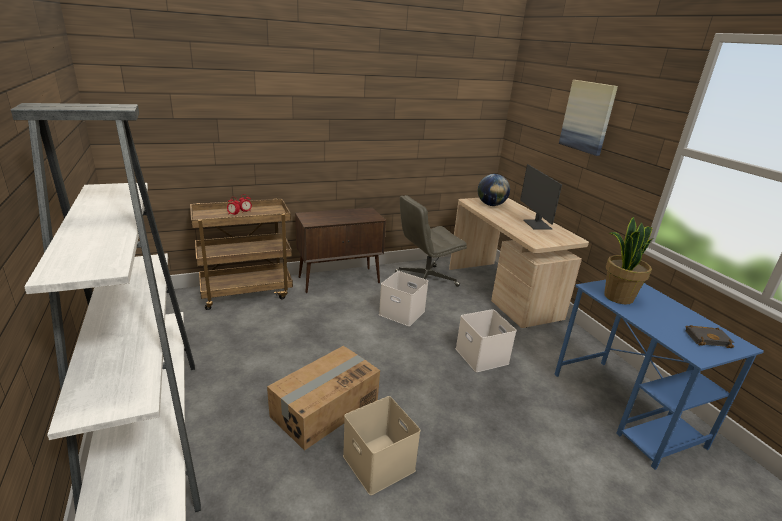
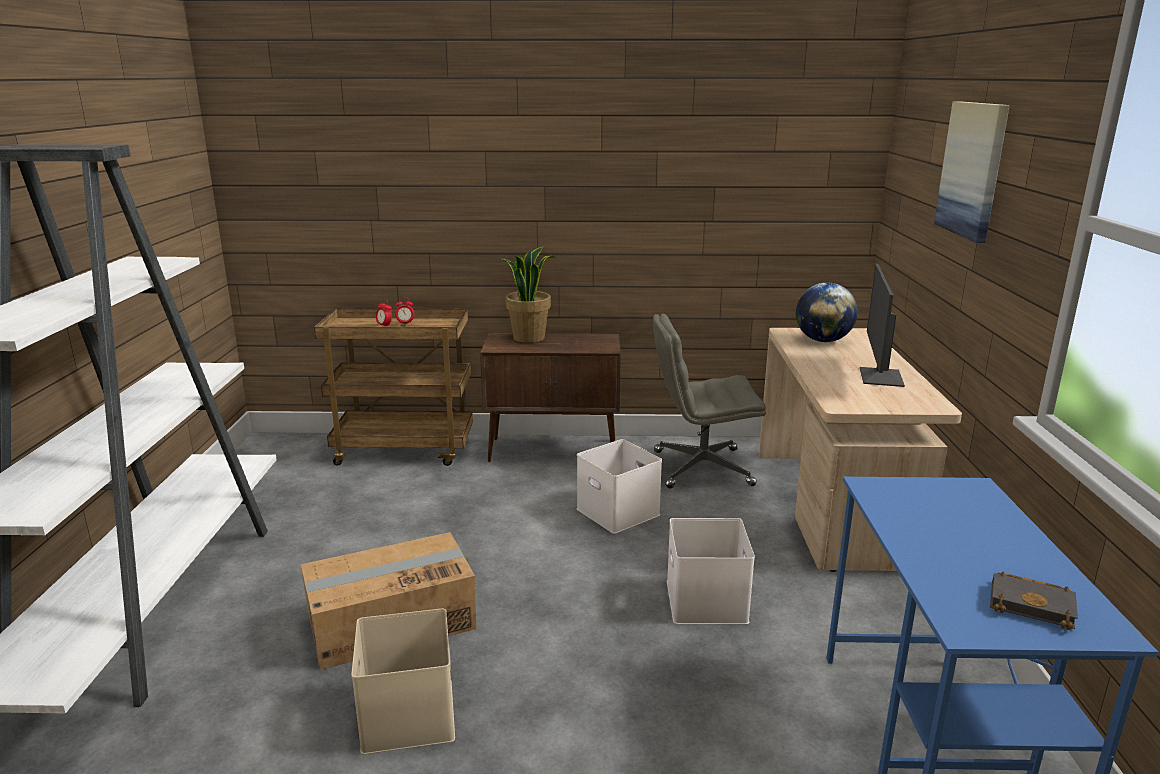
camera: 25 degrees right, 5 degrees down
potted plant [604,217,654,304] -> potted plant moved to [499,247,555,343]

